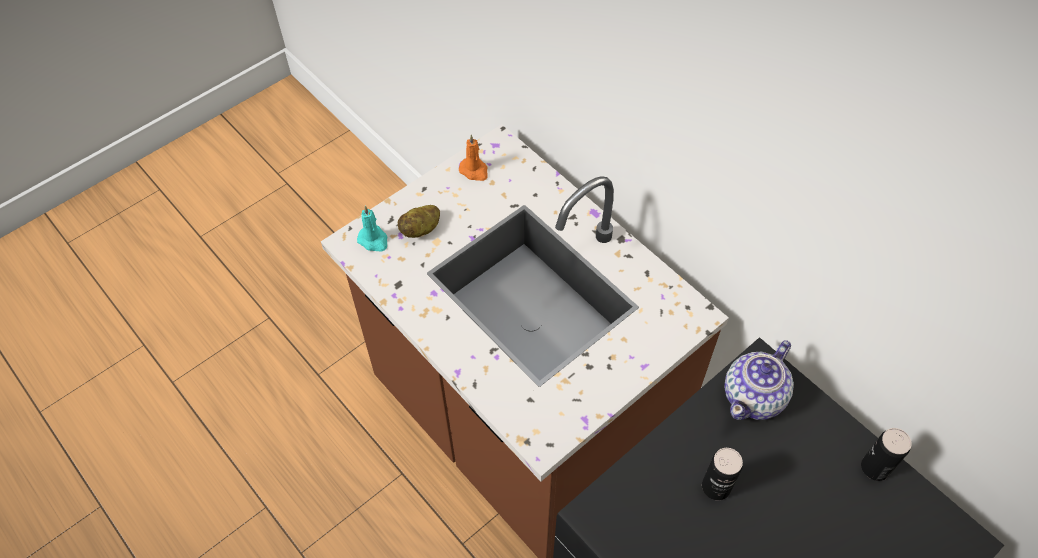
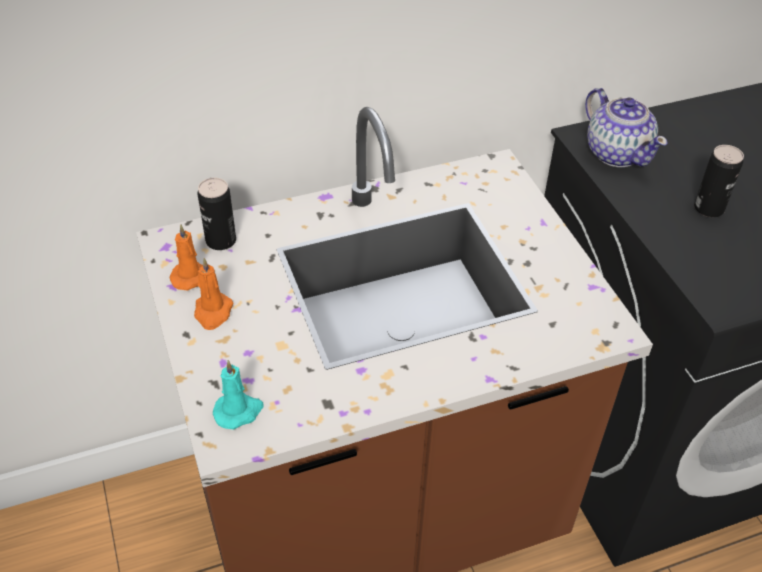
camera: 70 degrees left, 10 degrees down
potato [397,205,440,238] -> none
can [861,428,912,481] -> can moved to [198,178,236,250]
none -> orange candle [194,258,234,330]

